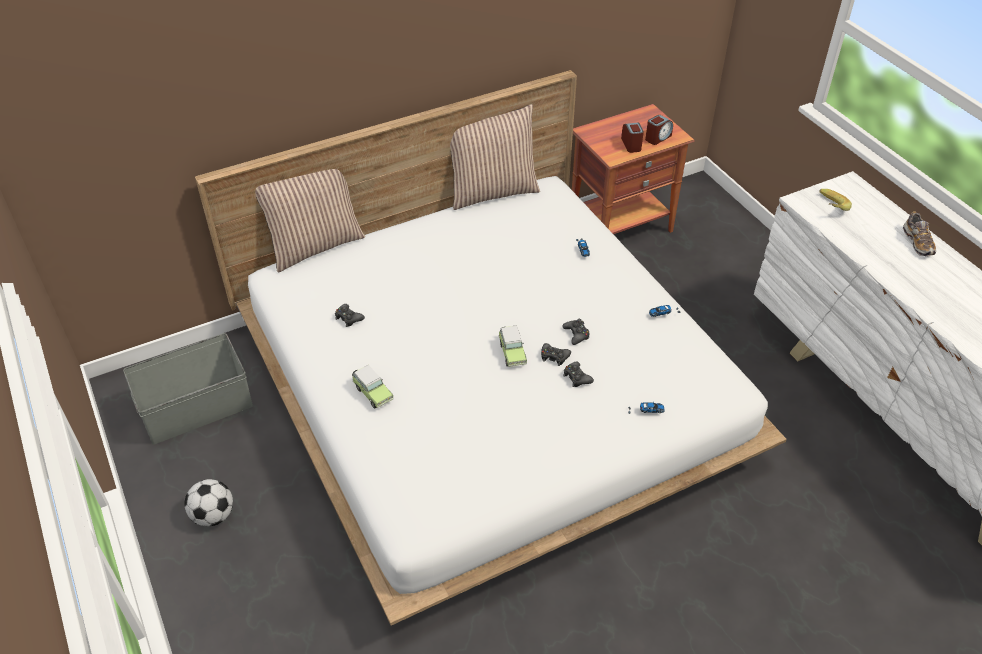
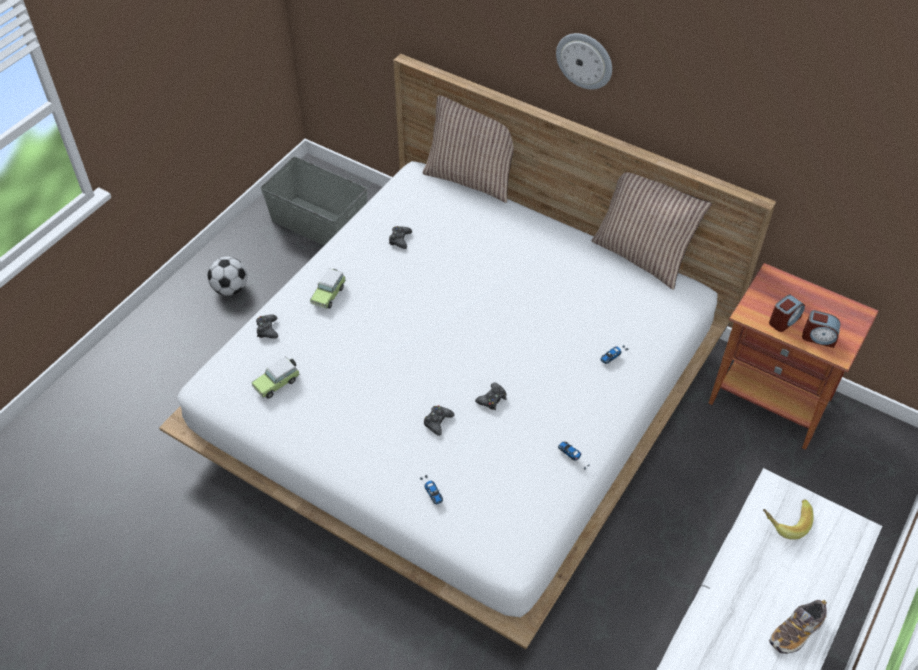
camera: 60 degrees right, 5 degrees up
toy car [498,326,527,367] -> toy car moved to [252,357,300,399]
black game controller [541,343,571,366] -> black game controller moved to [256,315,278,339]
none -> wall clock [556,33,612,90]

